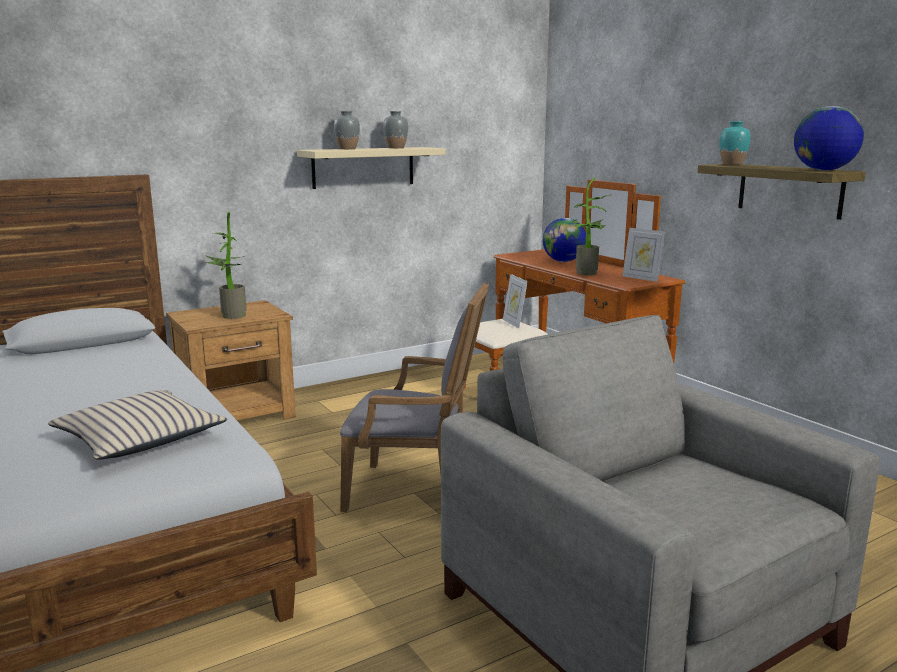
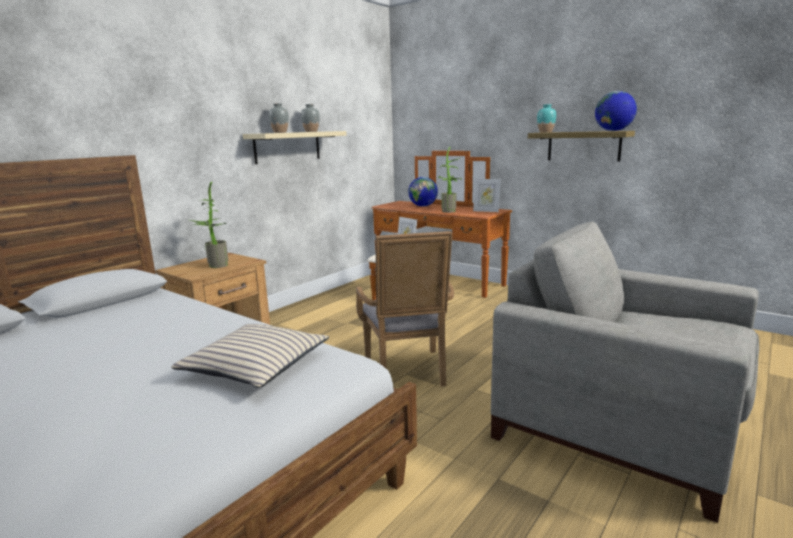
camera: 20 degrees left, 0 degrees up
grey armchair [340,282,489,512] -> grey armchair turned 90 degrees clockwise [356,231,454,387]

